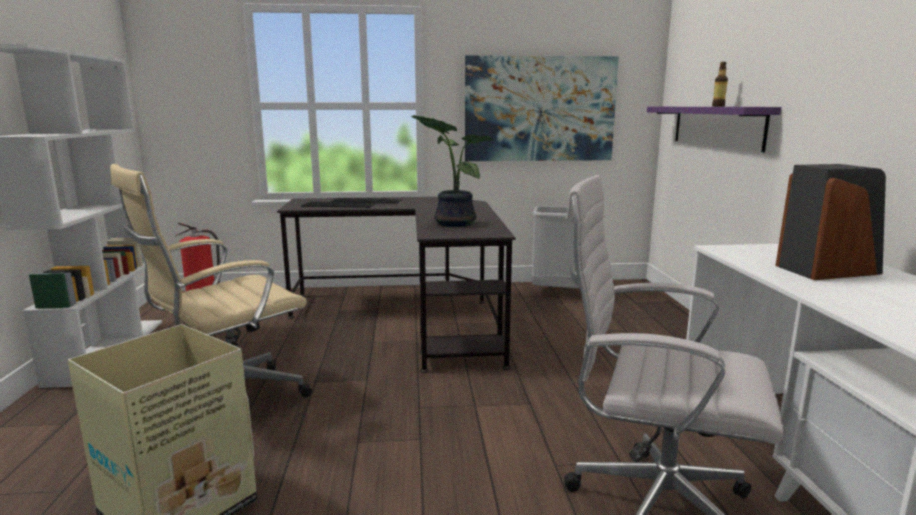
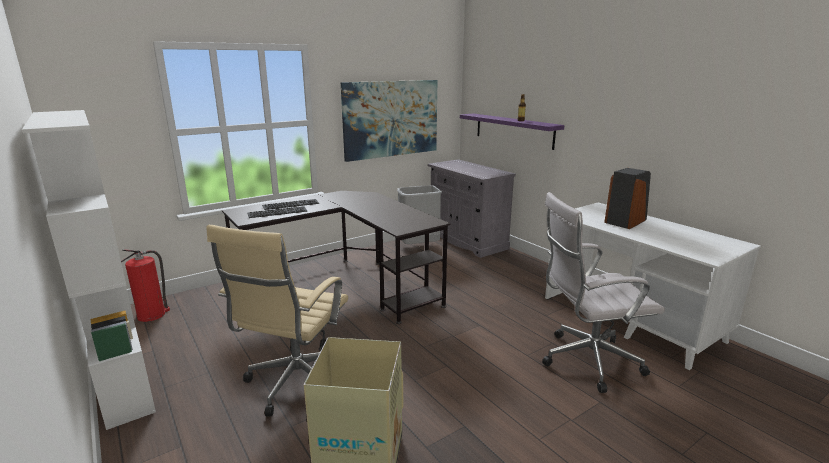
camera: 30 degrees left, 5 degrees up
potted plant [411,115,494,227] -> none
none -> grey cabinet [428,159,516,258]

